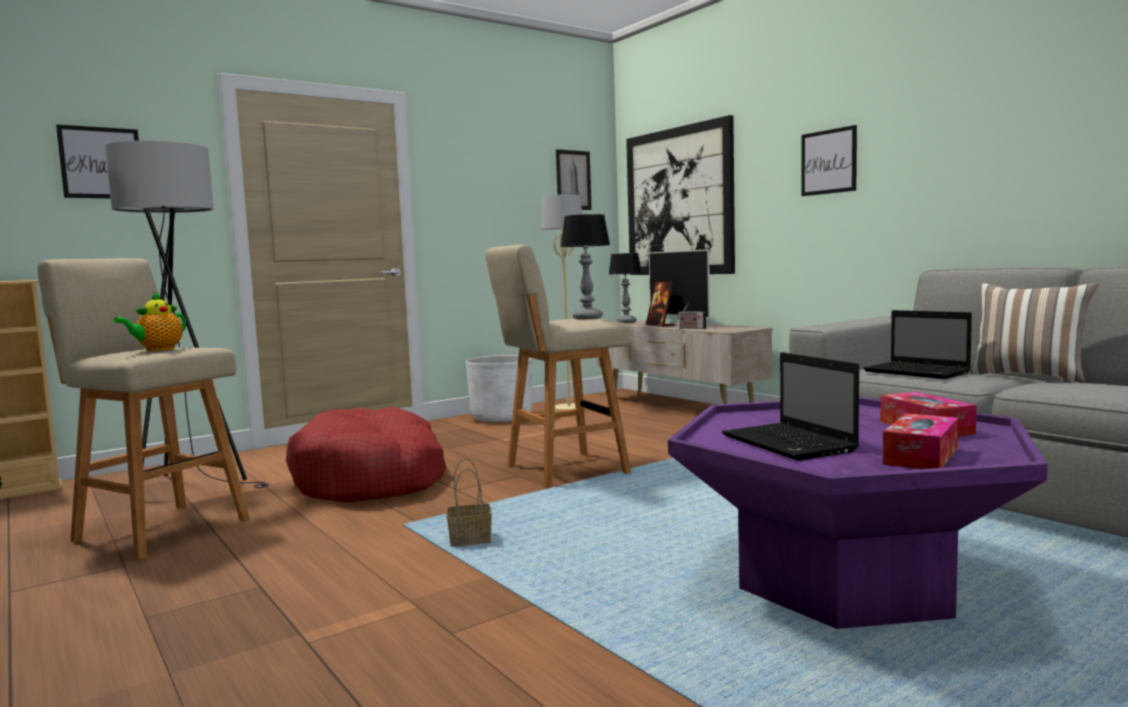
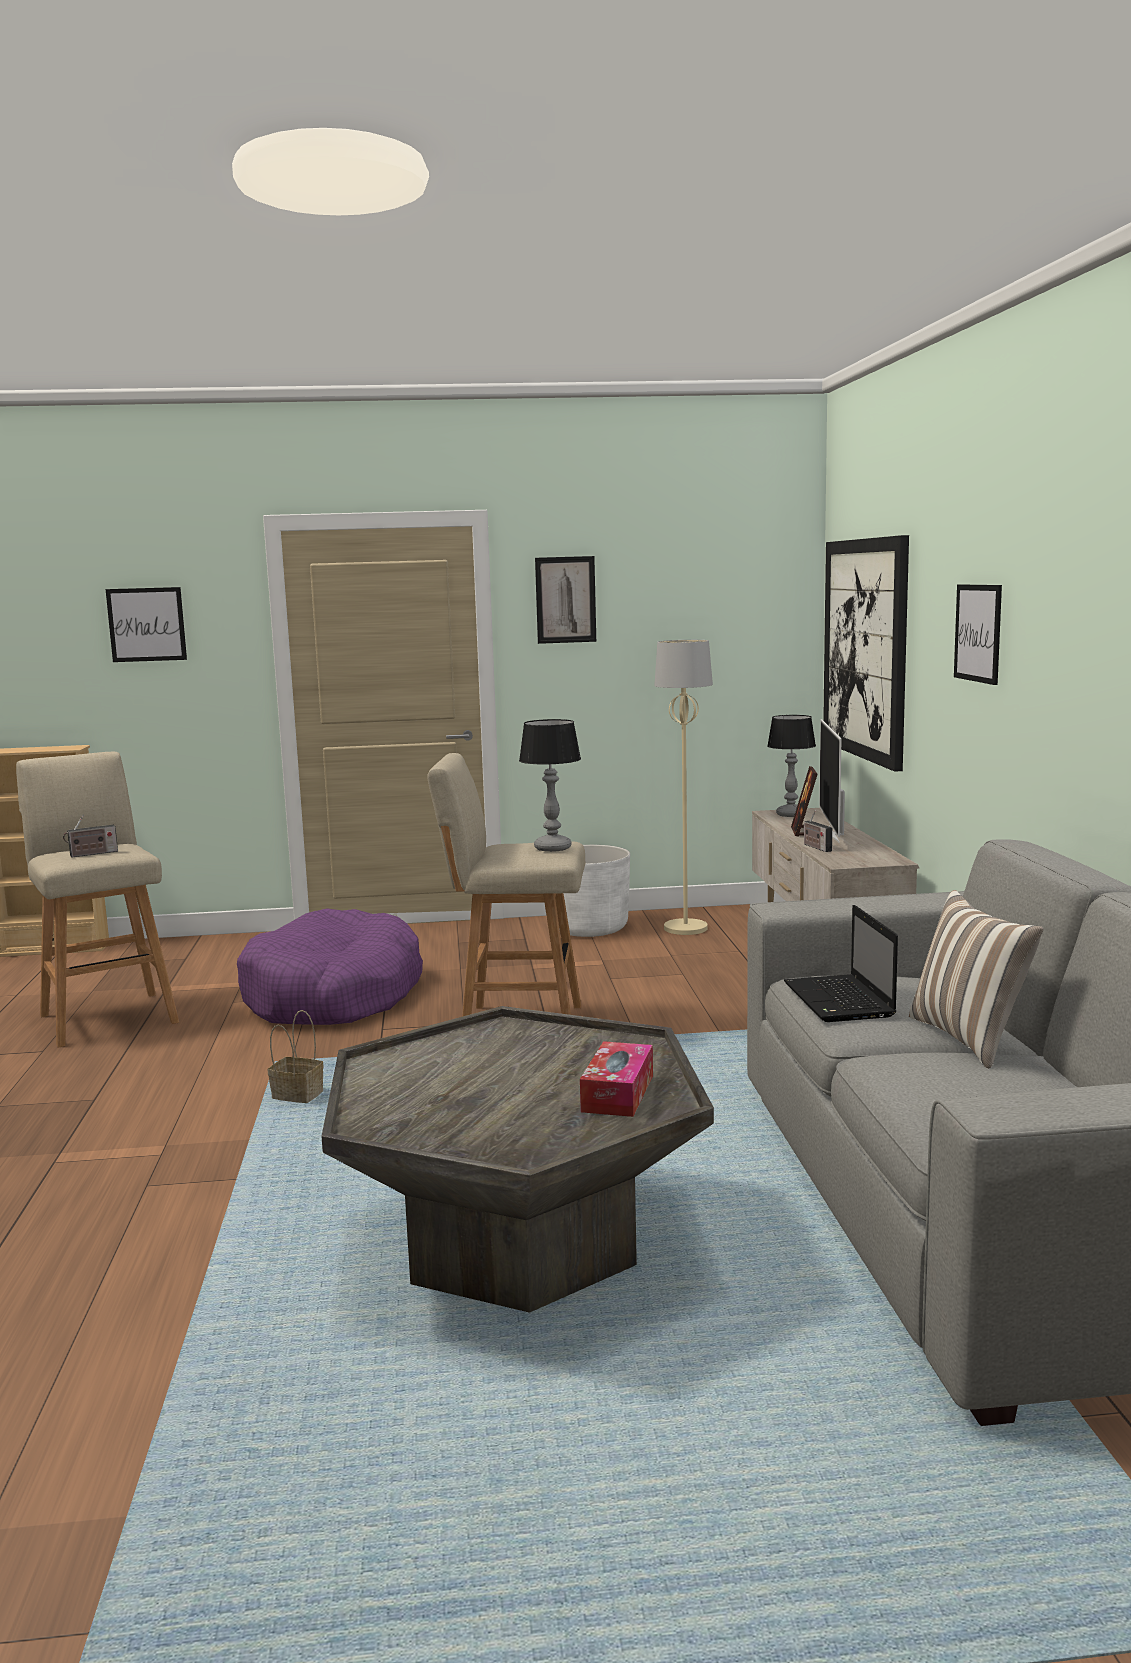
camera: 30 degrees right, 5 degrees up
grey floor lamp [105,140,269,488] -> none
teapot [113,291,186,351] -> radio [63,815,118,857]
red dog bed [286,407,446,503] -> purple dog bed [237,908,423,1025]
picture [556,149,592,210] -> picture moved to [535,556,596,644]
purple coffee table [668,397,1048,629] -> grey coffee table [321,1006,714,1312]
laptop [722,352,859,461] -> none
tissue box [883,413,958,469] -> none

